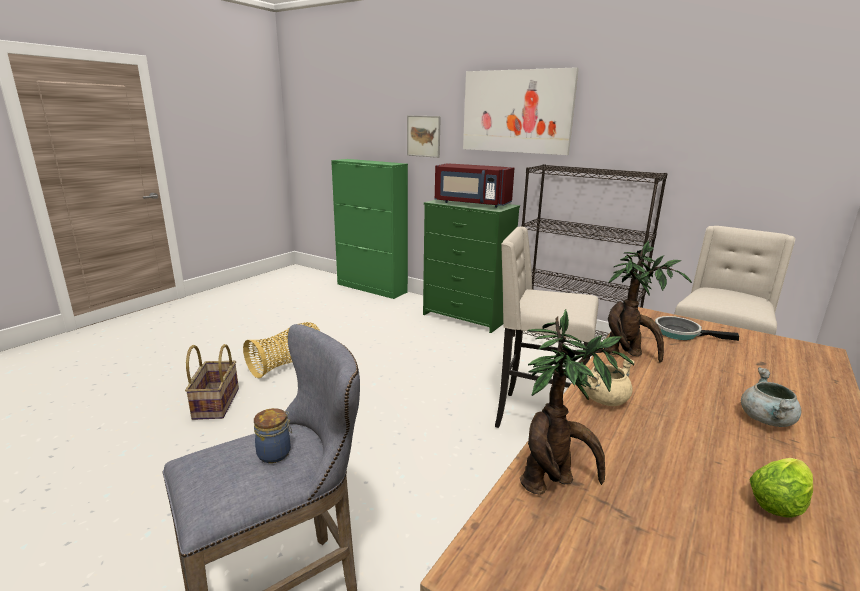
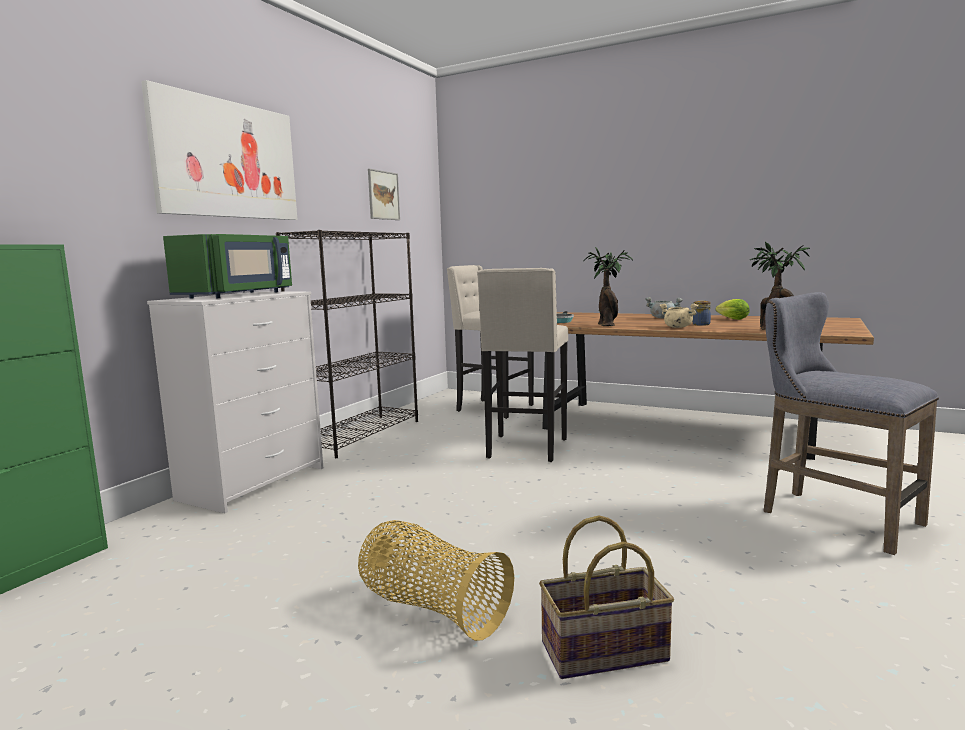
camera: 95 degrees left, 10 degrees down
jar [254,408,292,463] -> jar moved to [692,301,711,326]
picture [407,116,441,158] -> picture moved to [368,169,400,220]
green dresser [423,200,520,333] -> white dresser [147,291,323,513]
red microwave [435,163,514,208] -> green microwave [163,234,292,299]

